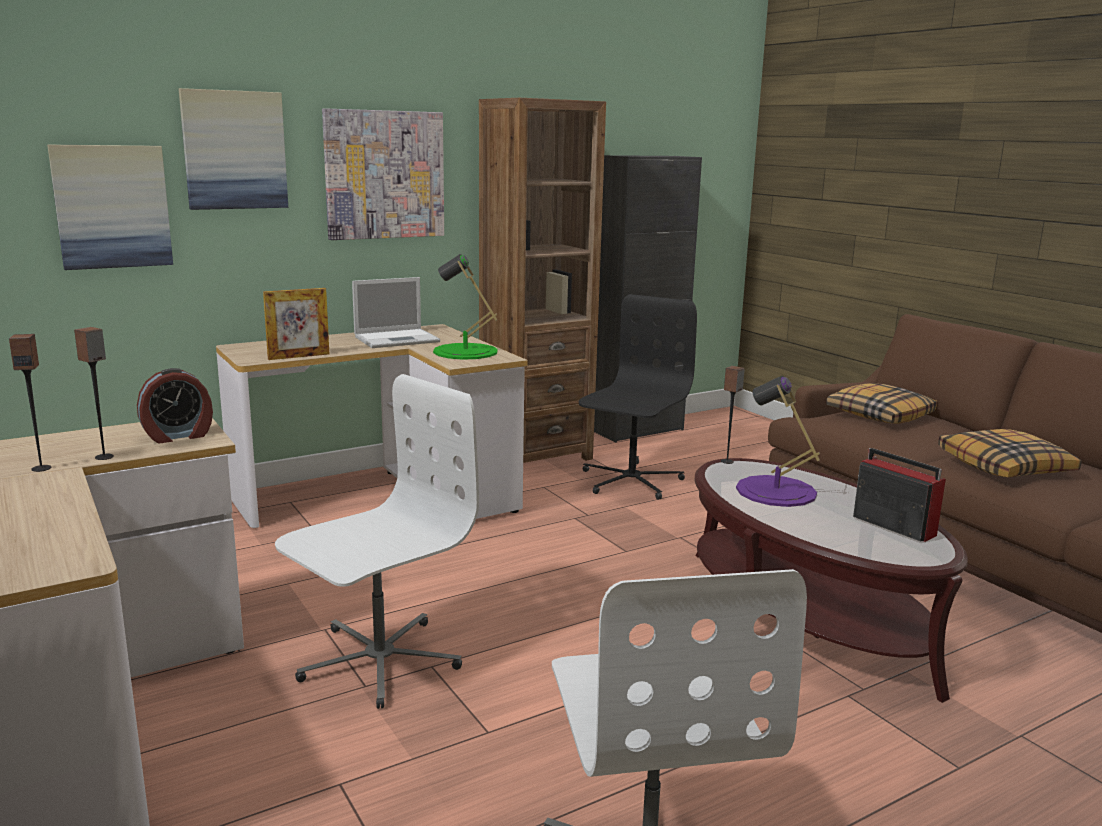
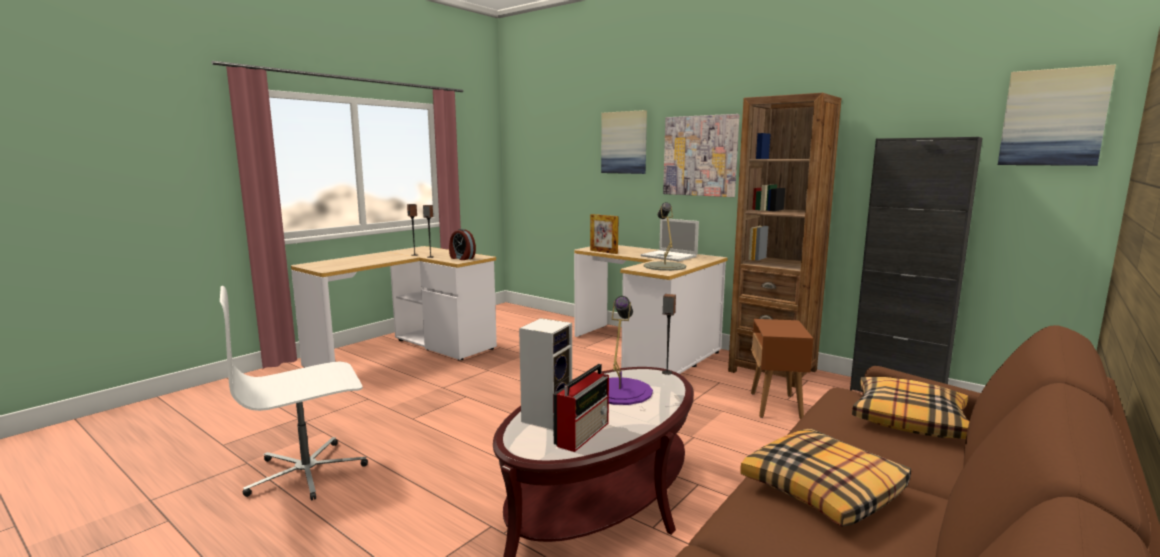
camera: 70 degrees right, 5 degrees down
picture [47,145,173,270] -> picture moved to [998,64,1116,166]
white office chair [275,374,479,709] -> none
green table lamp [433,254,498,360] -> grey table lamp [644,202,686,271]
black office chair [579,294,697,500] -> brown side table [751,319,813,420]
none -> speaker [519,318,572,430]

